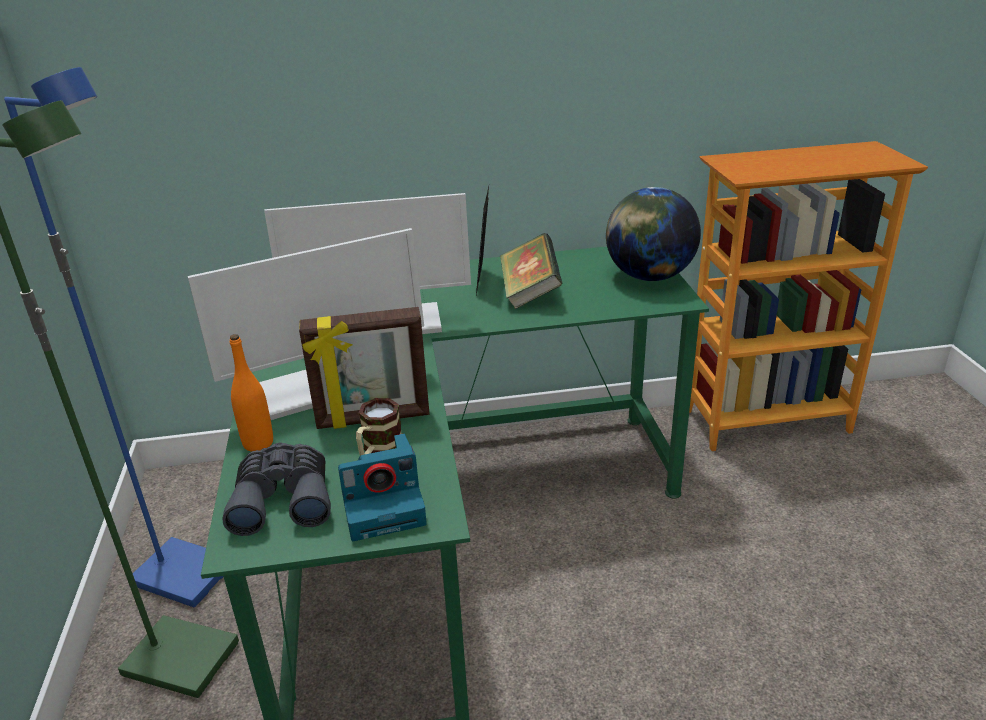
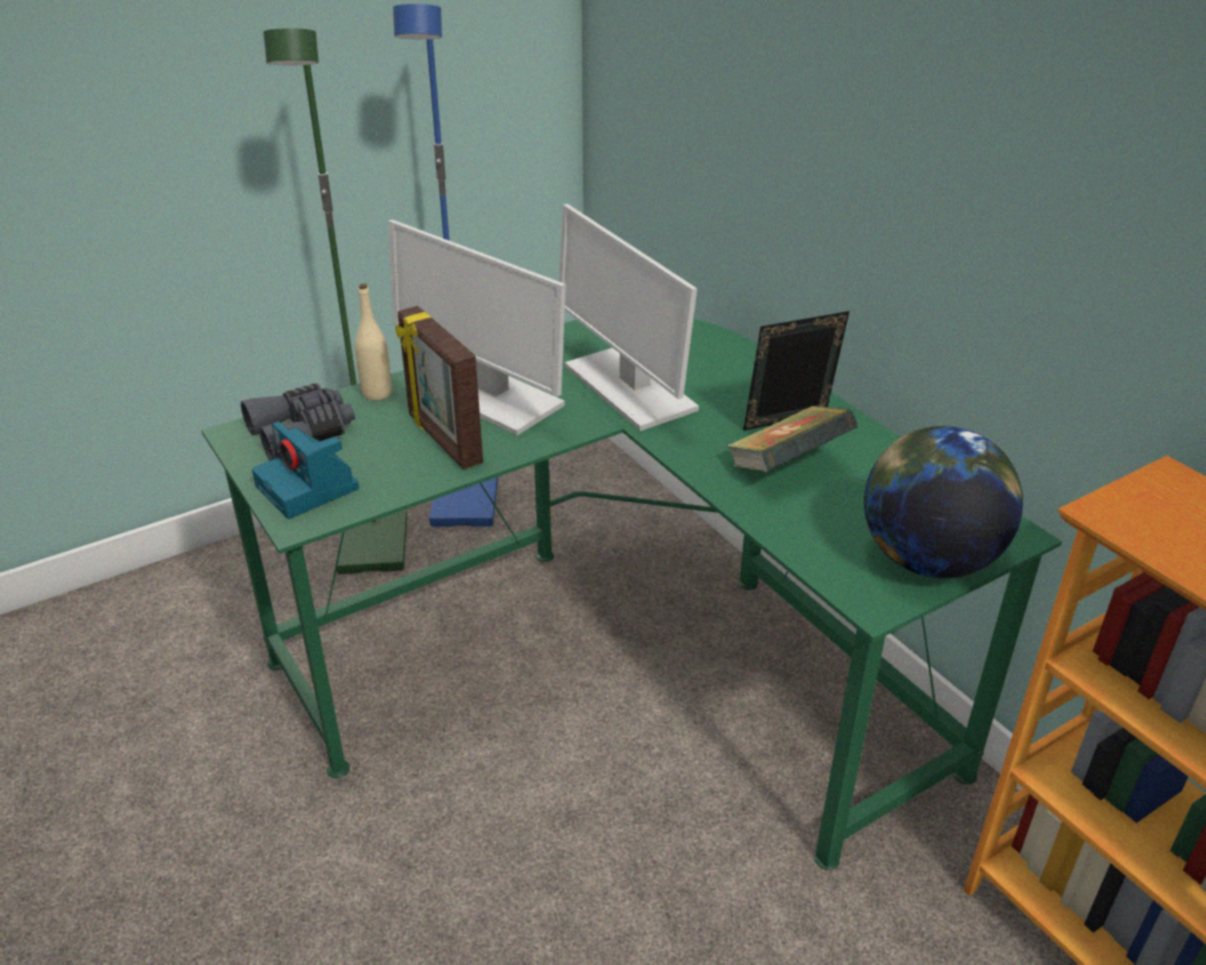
camera: 65 degrees right, 5 degrees up
orange bottle [230,334,273,452] -> beige bottle [355,284,392,401]
mug [356,398,401,456] -> none

